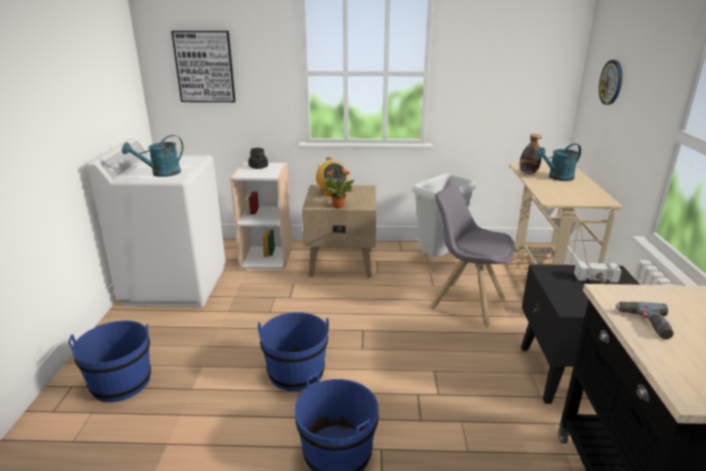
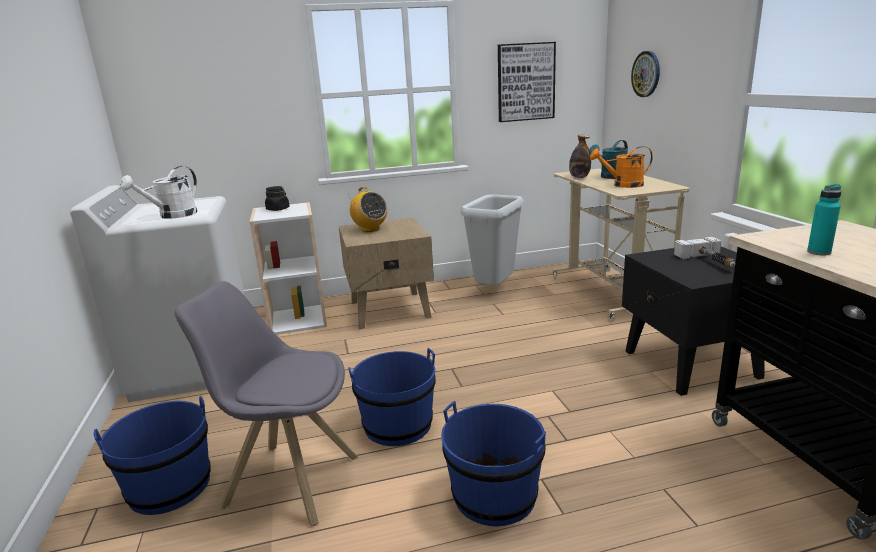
camera: 15 degrees left, 5 degrees down
turquoise watering can [122,135,183,177] -> white watering can [120,166,197,219]
picture [171,31,236,102] -> picture moved to [498,42,556,122]
potted plant [321,169,354,208] -> none
grey chair [430,183,515,326] -> grey chair moved to [175,281,358,527]
power drill [615,302,674,339] -> turquoise bottle [807,184,842,255]
none -> orange watering can [590,146,653,188]

